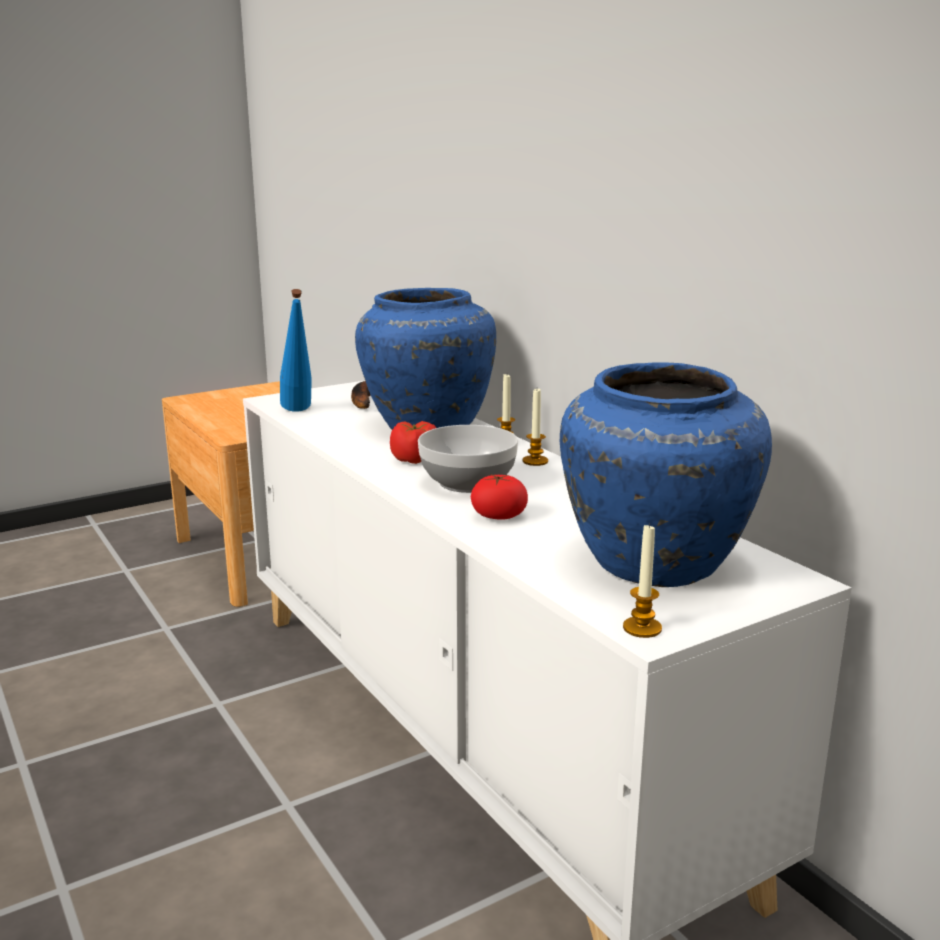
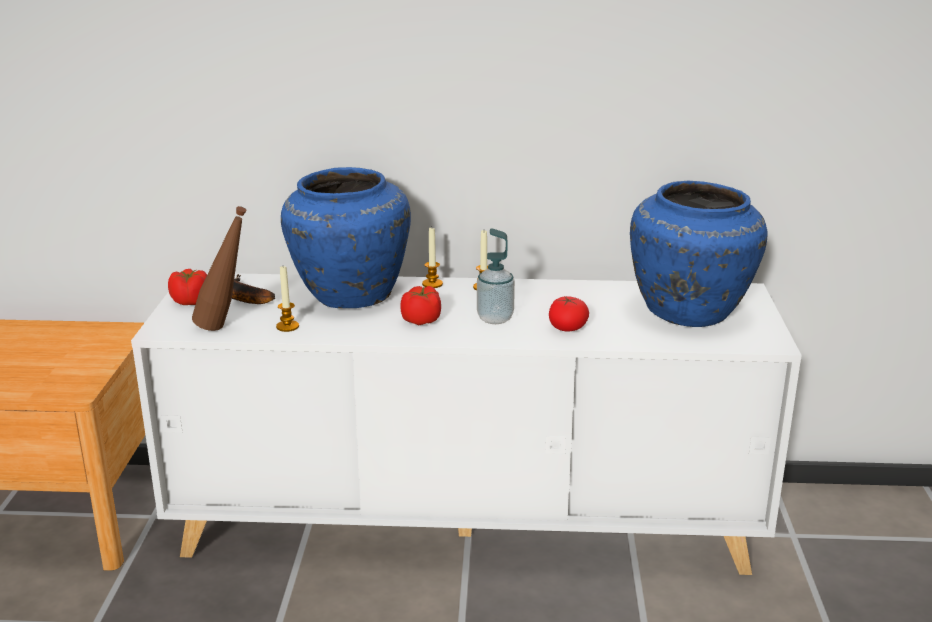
camera: 55 degrees left, 5 degrees up
blue bottle [280,289,312,412] -> brown bottle [192,206,246,331]
bowl [418,425,518,493] -> soap dispenser [477,228,515,324]
candle [623,523,662,638] -> candle moved to [276,266,299,332]
none -> tomato [168,269,207,305]

